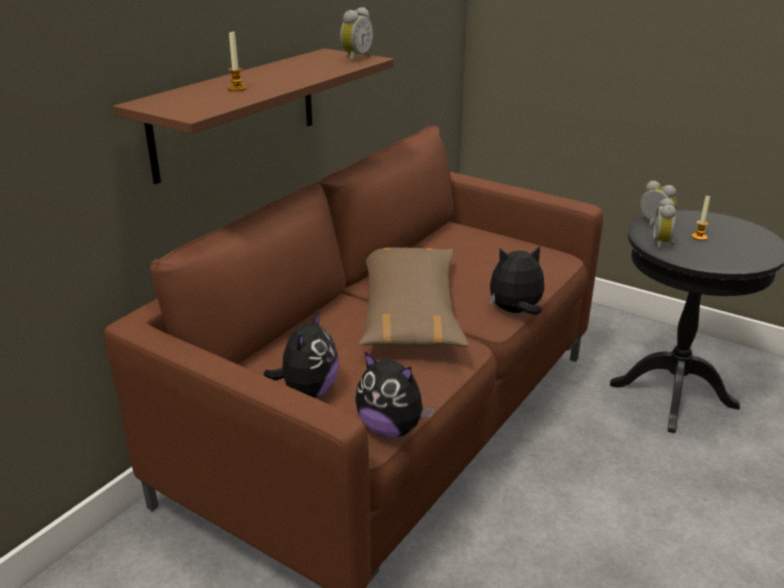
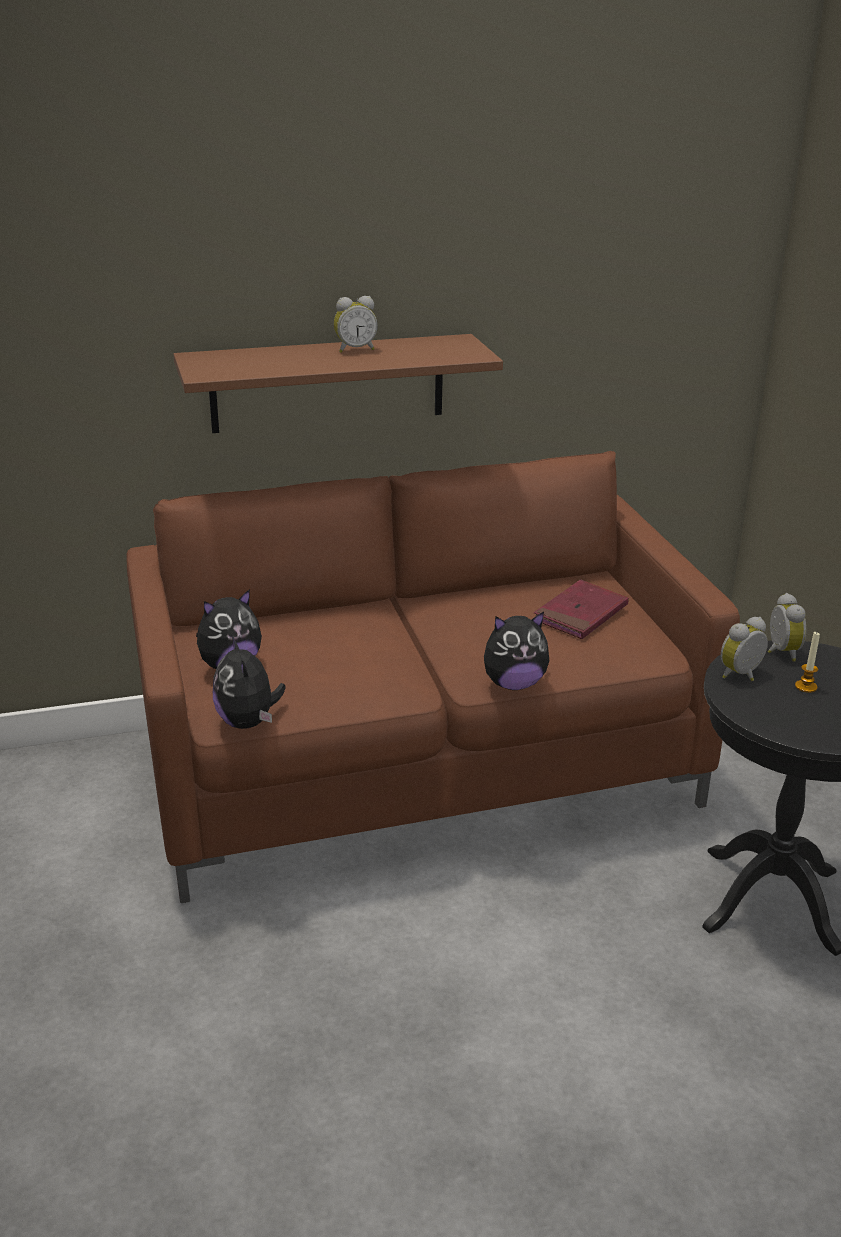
camera: 40 degrees right, 0 degrees up
candle [228,30,247,91] -> none
alarm clock [340,7,373,61] -> alarm clock moved to [334,296,378,352]
brown pillow [359,247,469,348] -> none
plush toy [490,246,544,315] -> plush toy turned 135 degrees clockwise [484,612,549,690]
none -> red book [534,580,629,639]

